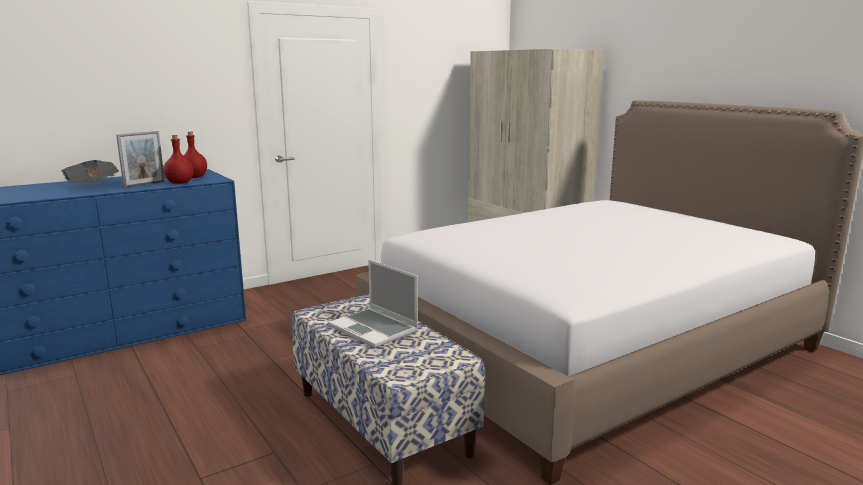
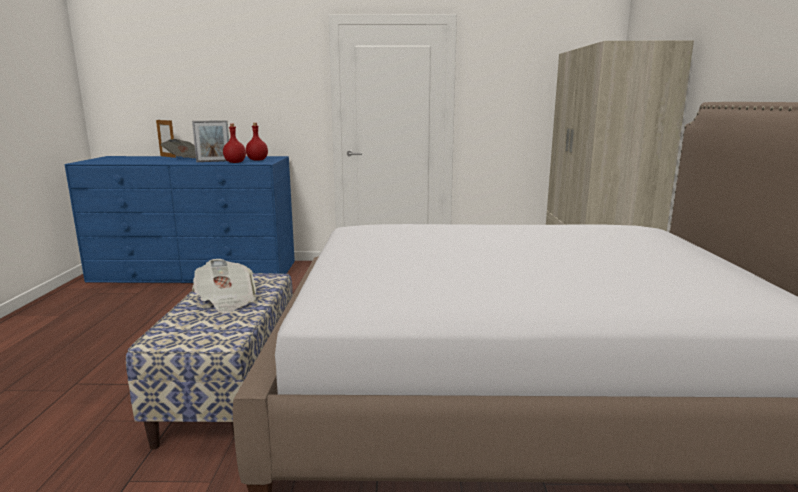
camera: 35 degrees right, 0 degrees up
laptop [328,260,418,348] -> newspaper [192,259,256,314]
none -> picture frame [156,120,176,158]

